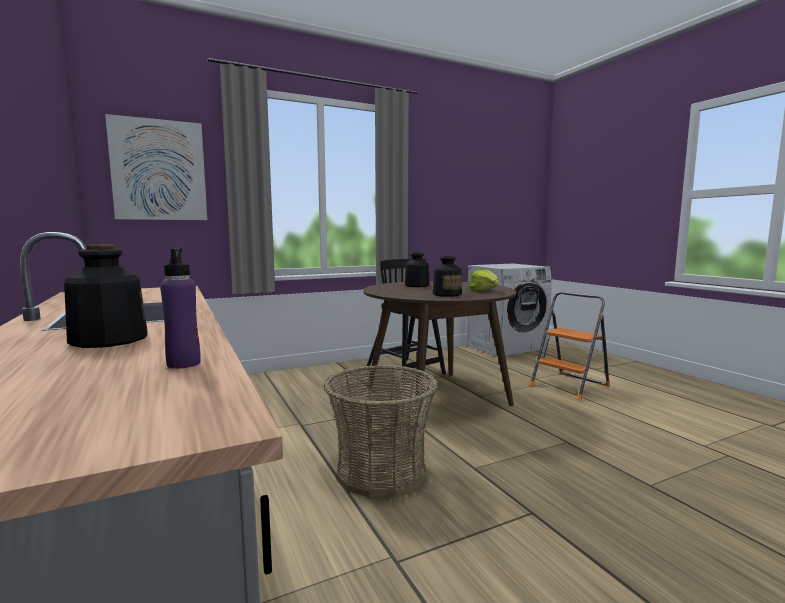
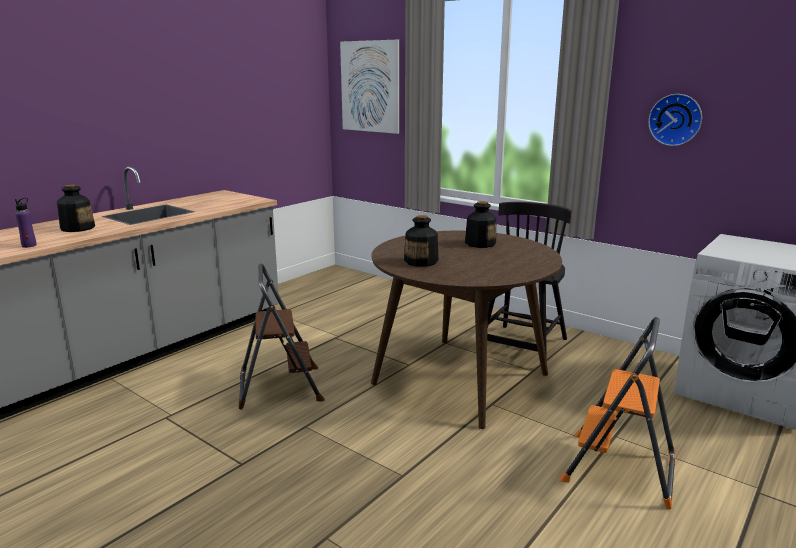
camera: 65 degrees right, 10 degrees up
basket [324,365,438,498] -> brown step ladder [239,263,325,409]
lettuce [469,269,499,291] -> none
none -> wall clock [648,94,702,146]

